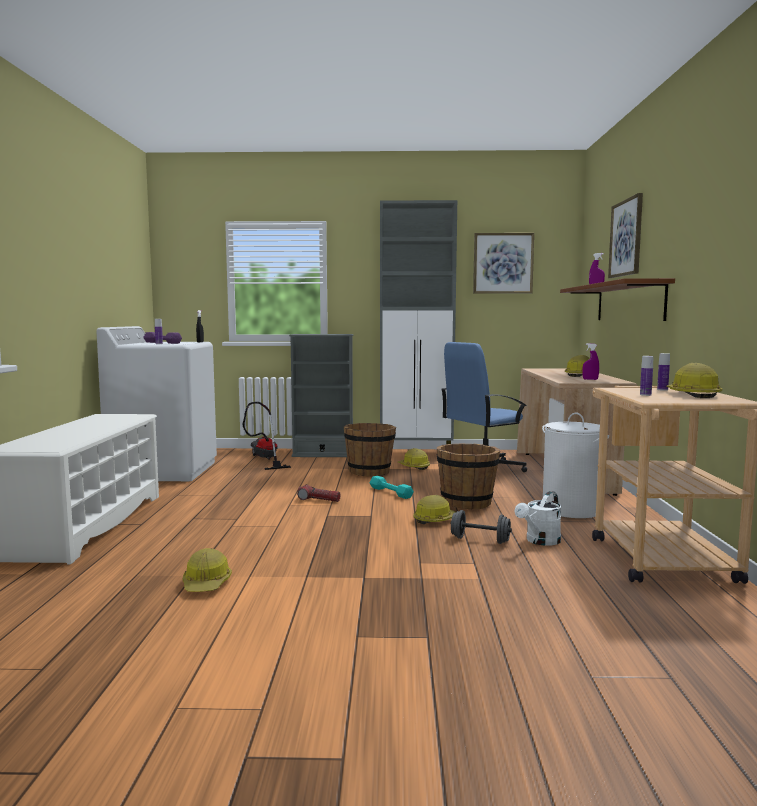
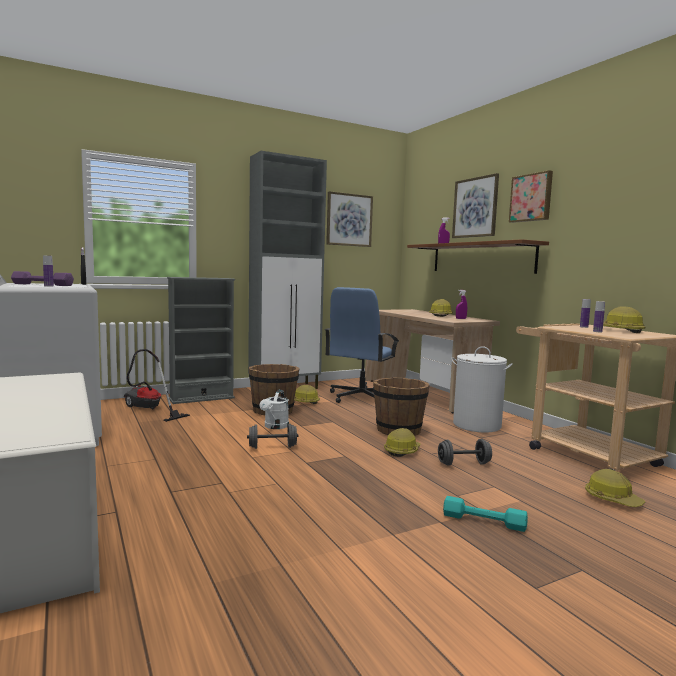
camera: 30 degrees left, 0 degrees up
hard hat [183,548,232,592] -> hard hat moved to [585,469,645,507]
flashlight [297,484,341,502] -> grey dumbbell [247,424,298,449]
turquoise dumbbell [370,476,414,499] -> turquoise dumbbell moved to [443,496,528,532]
white watering can [515,491,561,546] -> white watering can moved to [260,390,289,429]
none -> picture [509,170,553,223]

